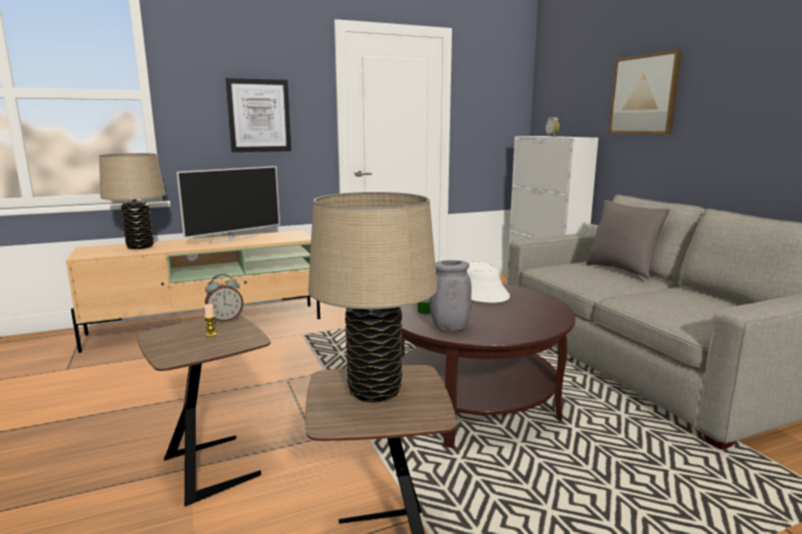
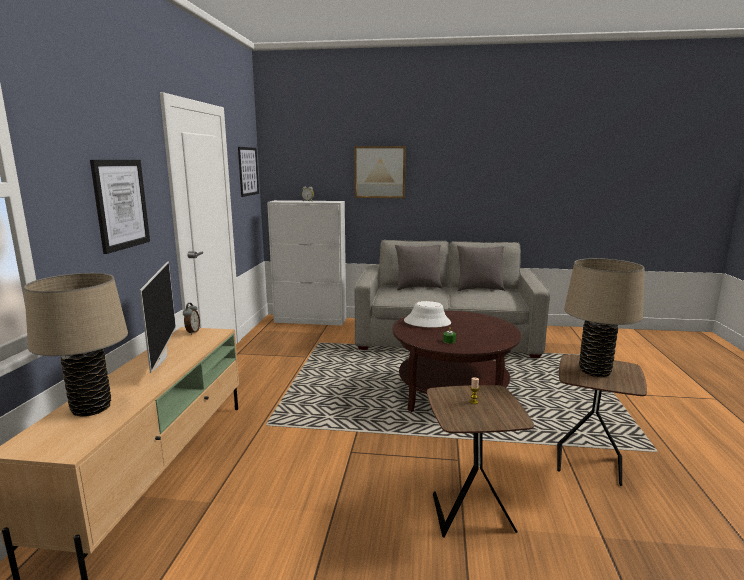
camera: 60 degrees left, 0 degrees up
alarm clock [205,274,244,323] -> alarm clock moved to [183,303,200,335]
grey vase [430,260,472,332] -> none
none -> picture [238,147,259,197]
none -> grey pillow [457,245,505,291]

